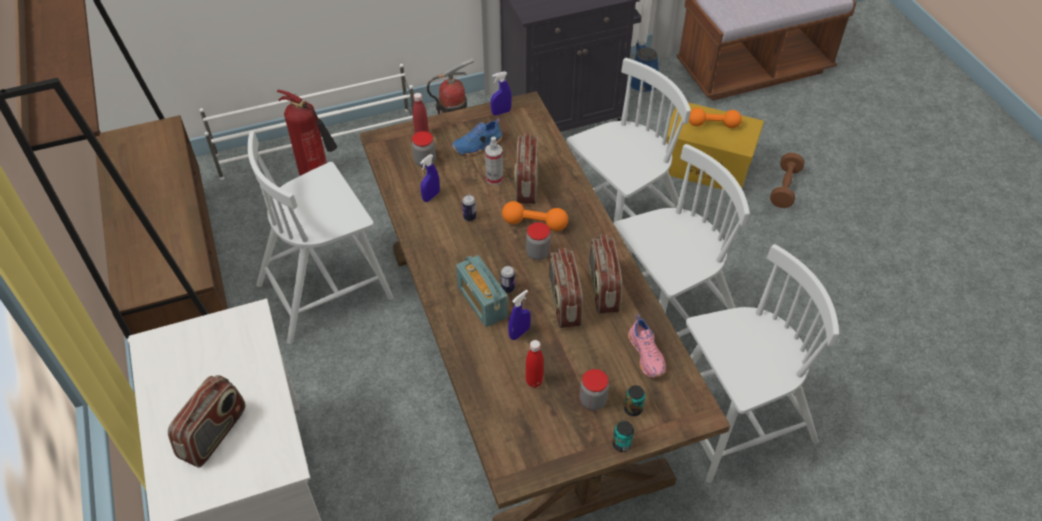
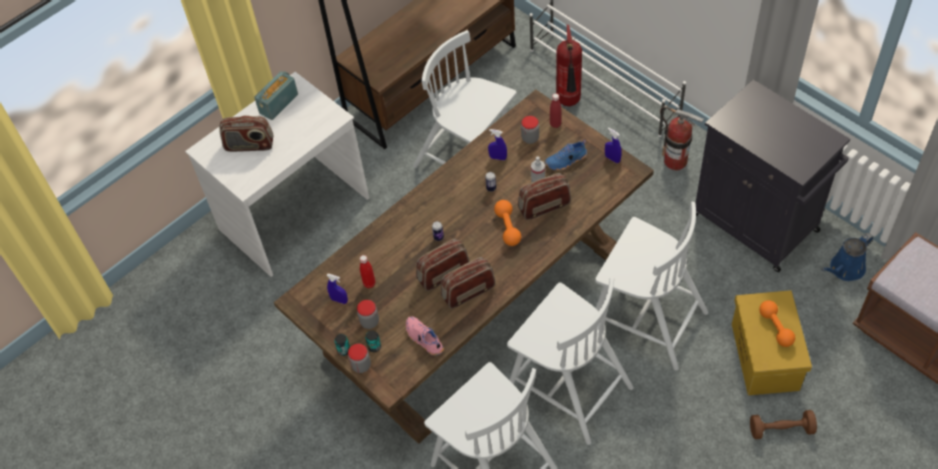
camera: 70 degrees right, 5 degrees up
blue shoe [452,118,502,156] -> blue shoe turned 60 degrees counterclockwise [545,140,587,171]
radio [456,255,508,327] -> radio moved to [254,71,298,120]
blue spray bottle [508,290,531,340] -> blue spray bottle moved to [326,274,348,304]
jar [526,222,551,260] -> jar moved to [348,344,371,373]
pink shoe [628,314,666,378] -> pink shoe turned 90 degrees clockwise [406,316,444,356]

